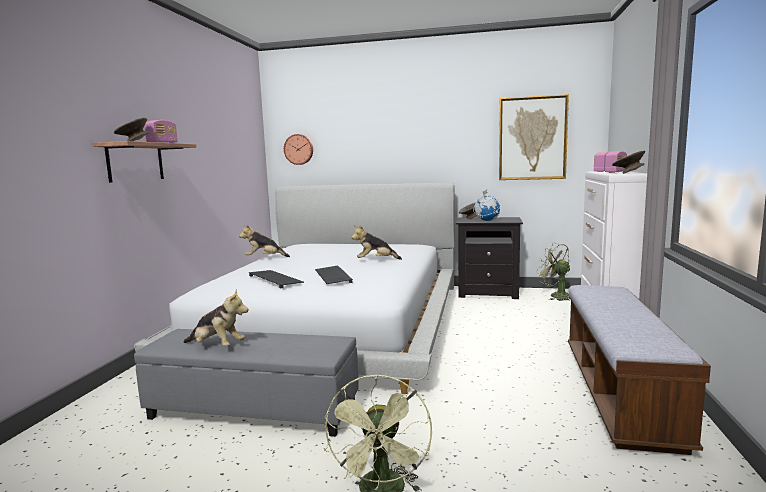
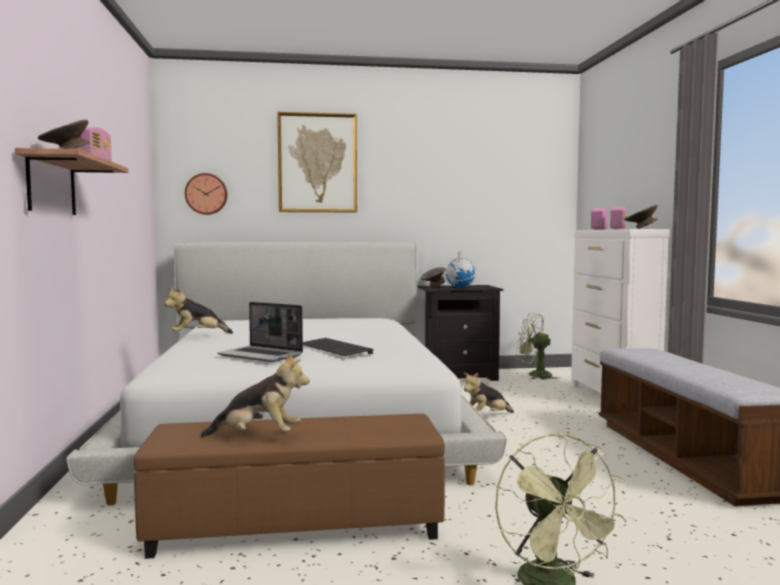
camera: 20 degrees left, 5 degrees down
grey ottoman [134,329,359,437] -> brown ottoman [134,414,445,559]
keyboard [249,270,304,288] -> laptop [217,302,303,362]
plush toy [352,225,402,260] -> plush toy moved to [464,373,514,413]
picture [499,94,569,180] -> picture moved to [277,112,357,212]

